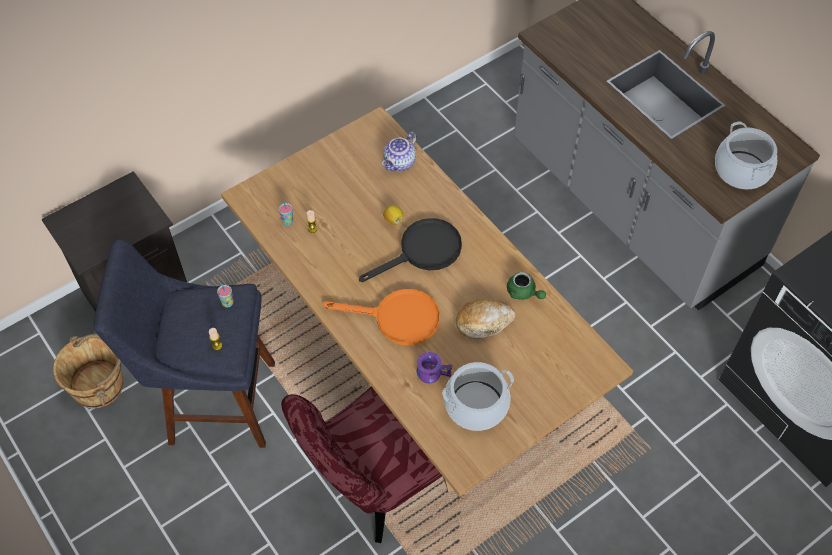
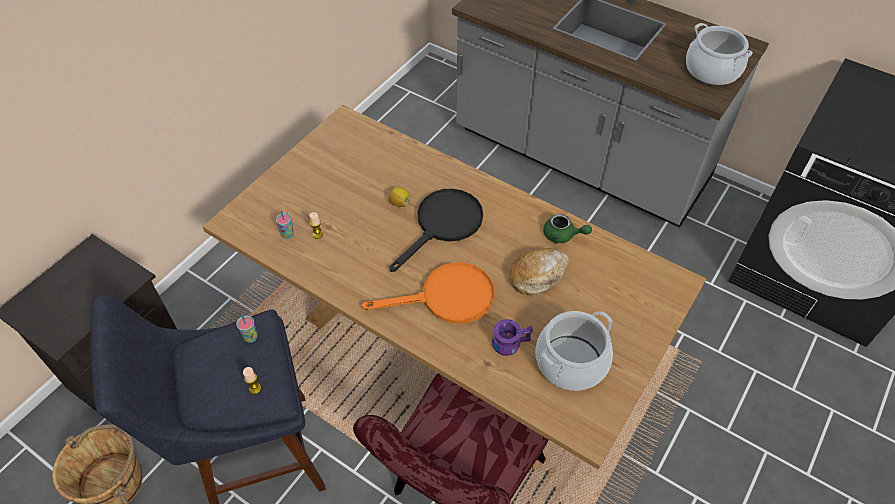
camera: 20 degrees left, 5 degrees down
teapot [382,132,417,171] -> none

